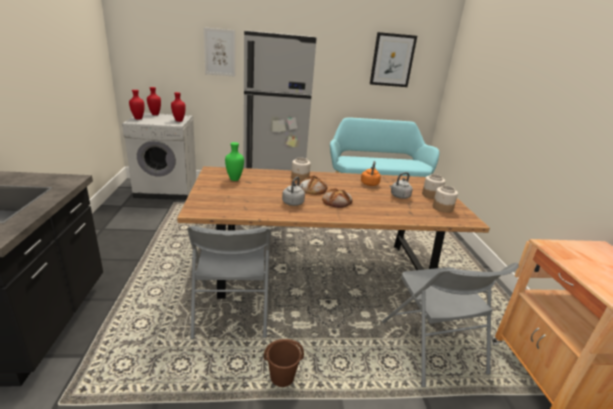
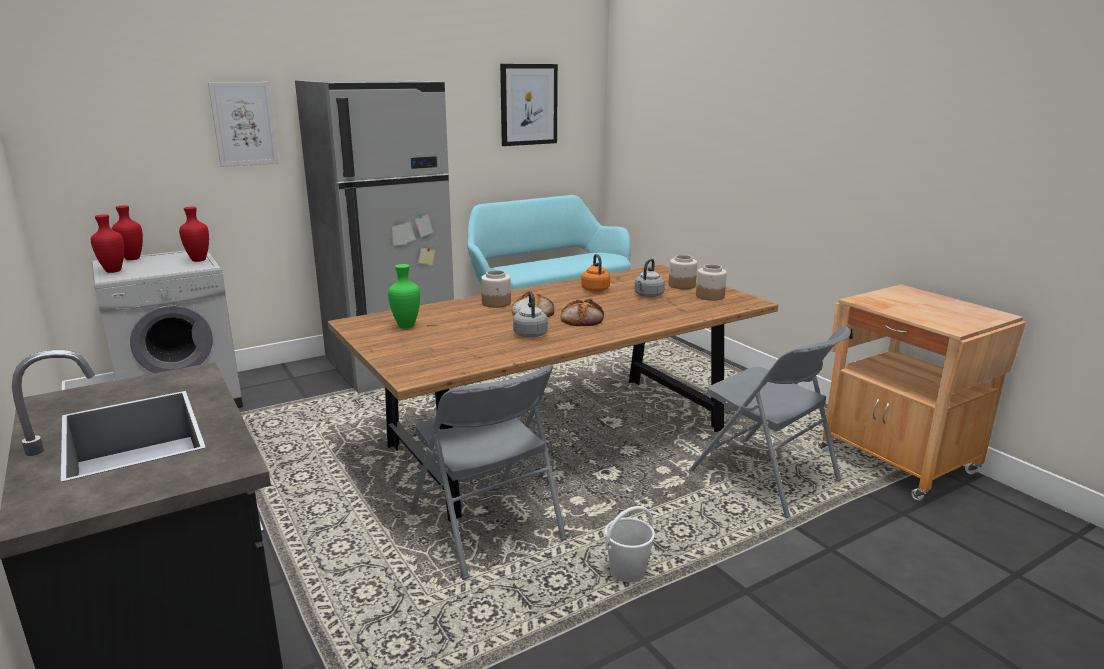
camera: 25 degrees left, 5 degrees down
brown bucket [264,339,304,387] -> white bucket [605,506,655,582]

